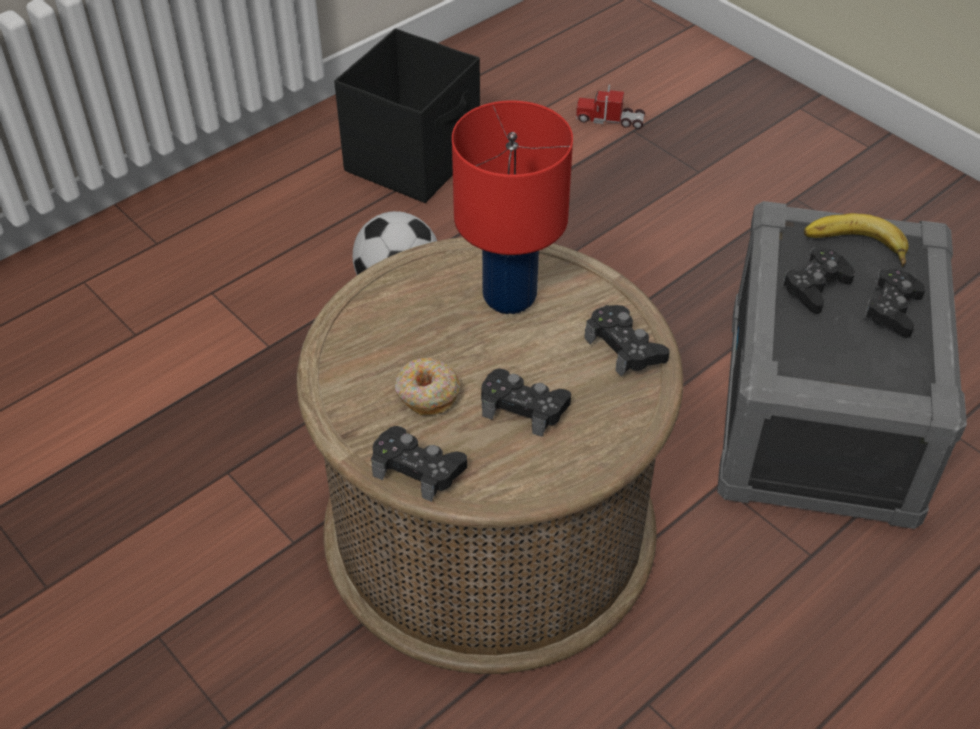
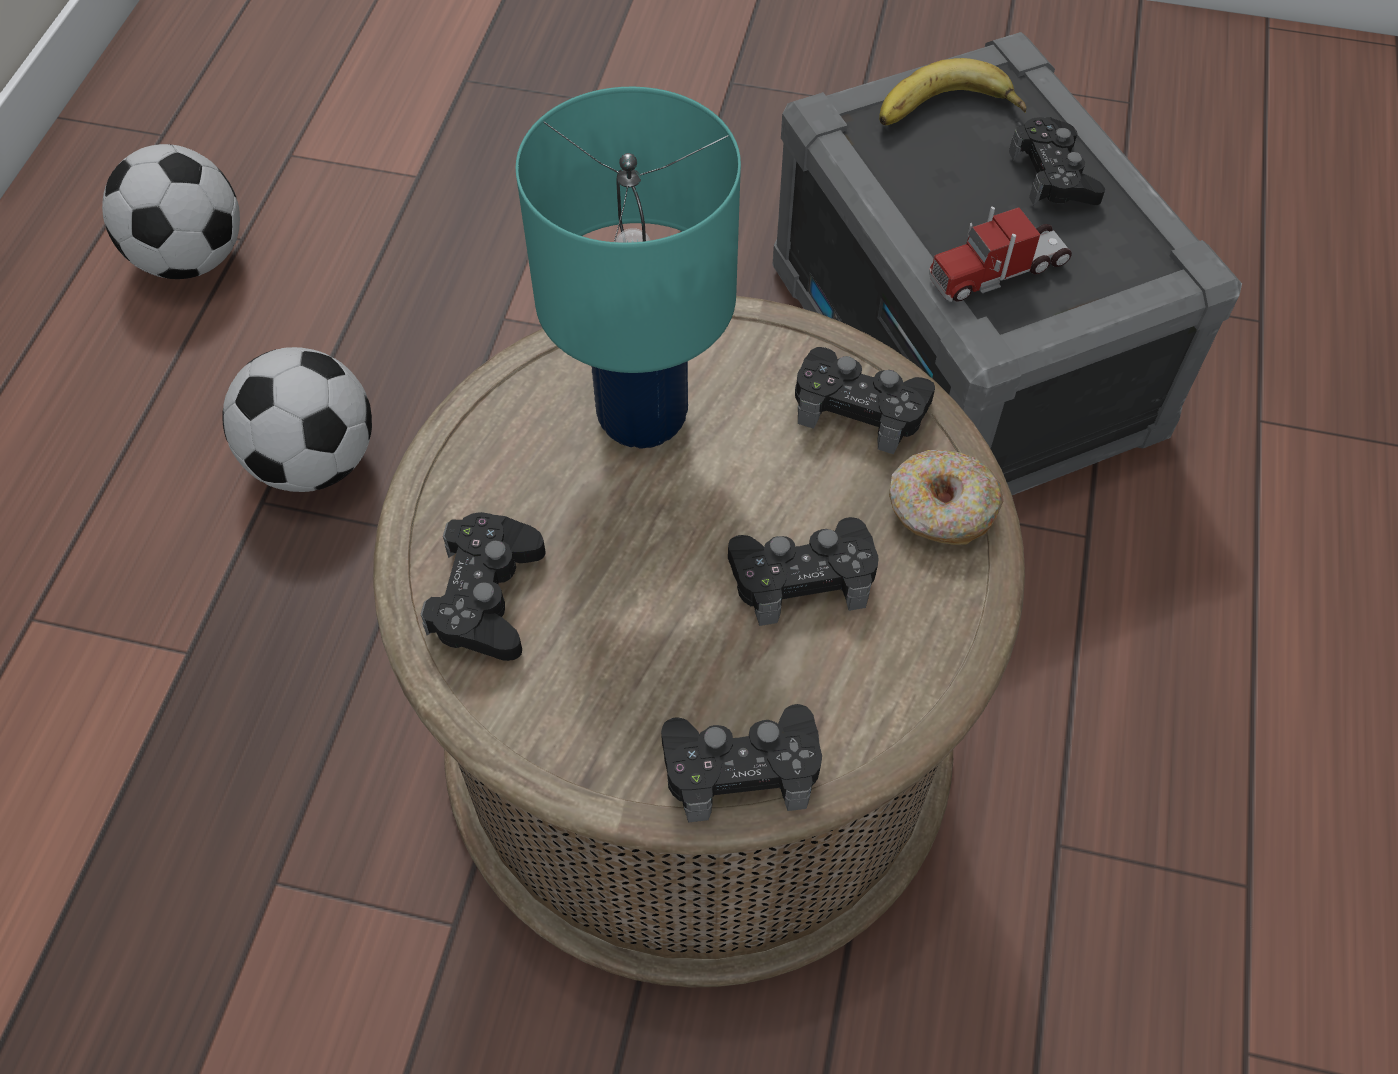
camera: 35 degrees left, 10 degrees up
black storage box [334,29,480,203] -> football [102,144,240,279]
donut [395,358,460,415] -> donut moved to [889,450,1004,545]
red table lamp [452,100,573,314] -> turquoise table lamp [516,87,741,449]
toy truck [576,85,645,129] -> toy truck moved to [929,207,1072,302]
black game controller [781,247,855,314] -> black game controller moved to [421,512,546,661]

